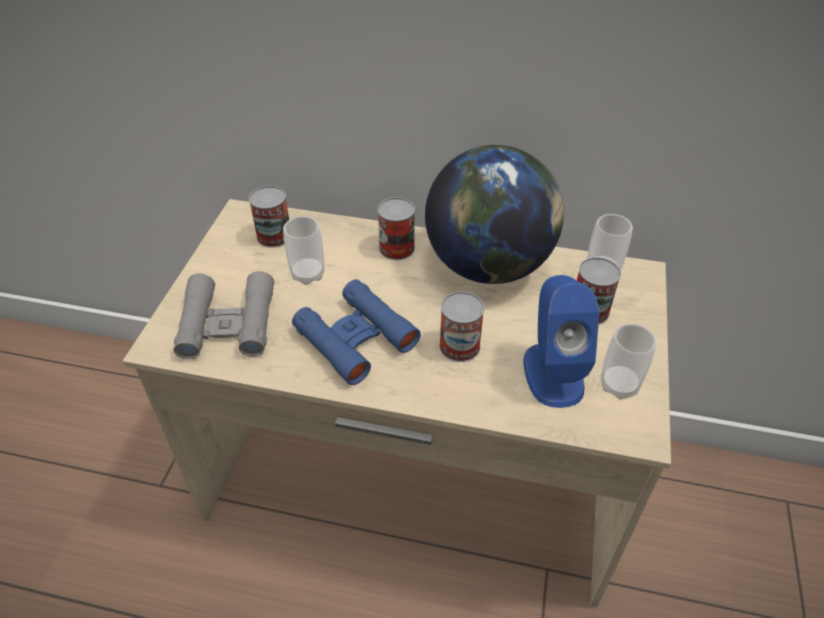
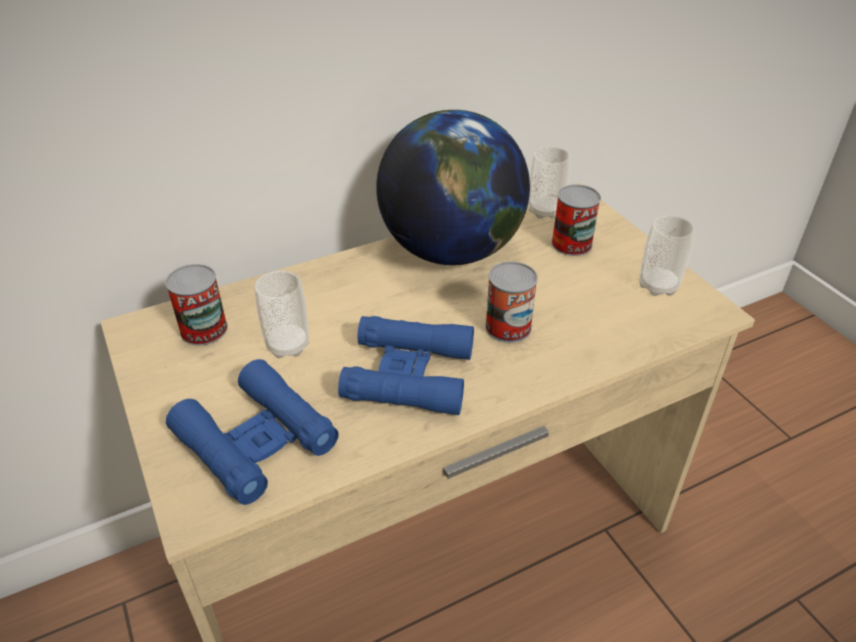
camera: 40 degrees left, 5 degrees down
grey binoculars [174,271,274,359] -> blue binoculars [166,359,339,505]
can [377,197,415,260] -> none
blue speaker [524,275,599,408] -> none

